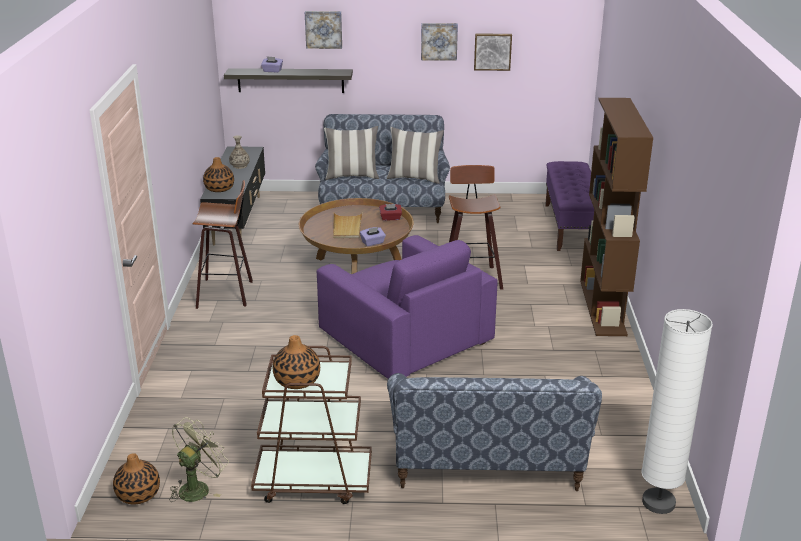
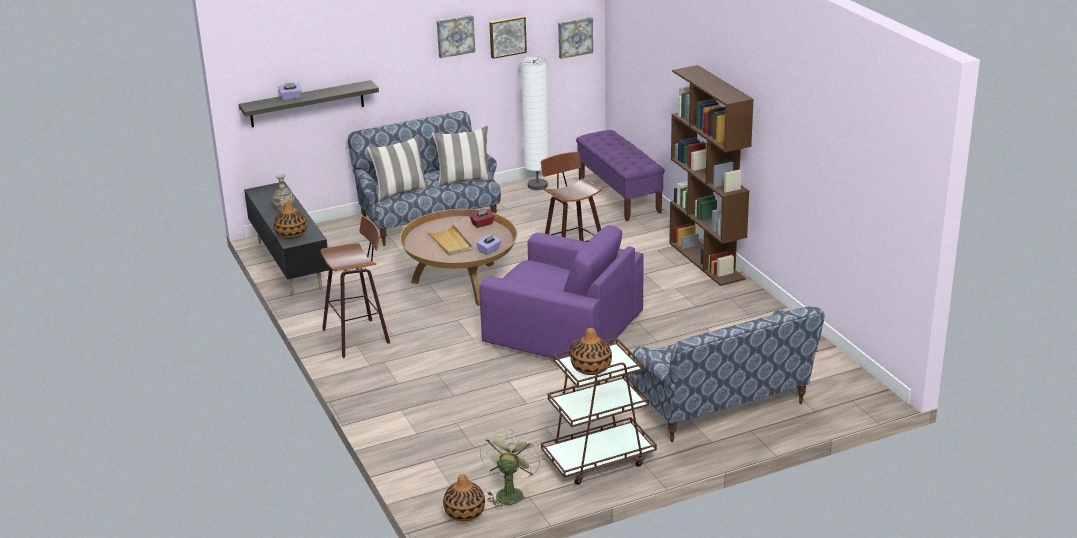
camera: 25 degrees left, 0 degrees up
picture [305,11,342,49] -> picture moved to [558,17,593,59]
white floor lamp [641,309,713,514] -> white floor lamp moved to [520,55,550,190]

